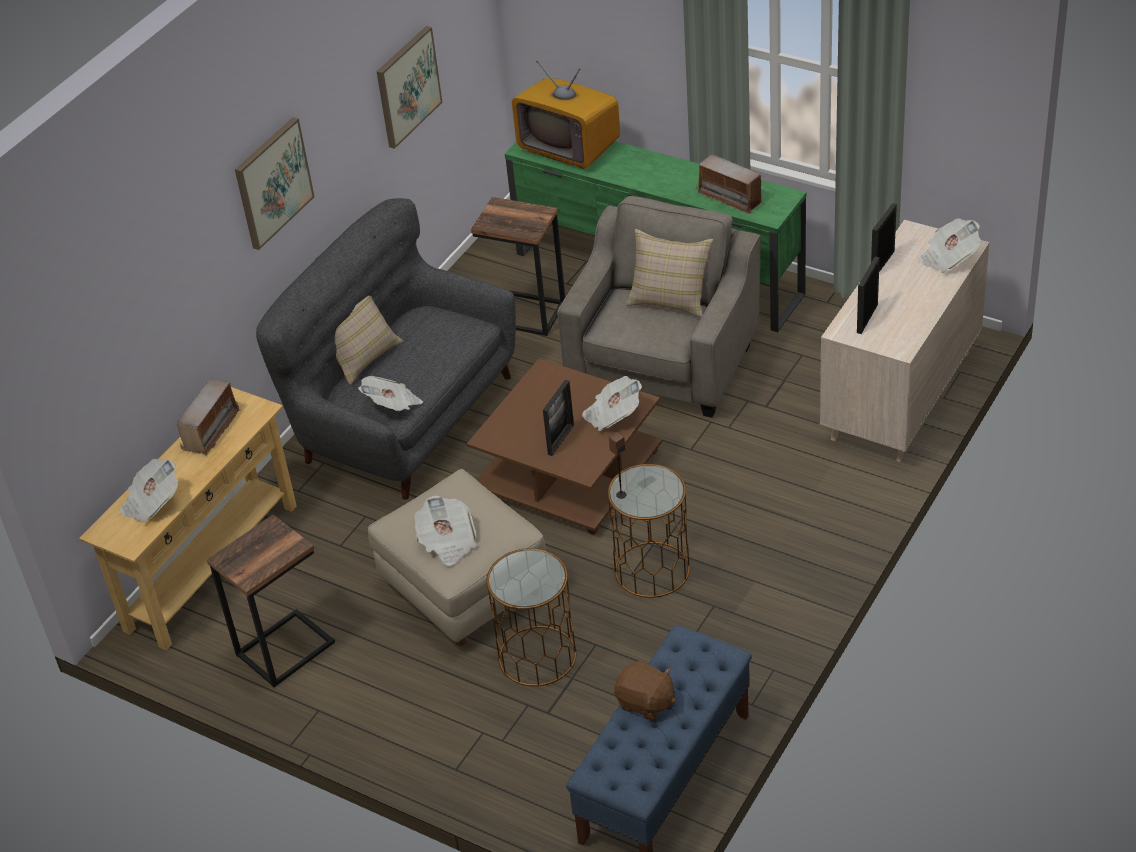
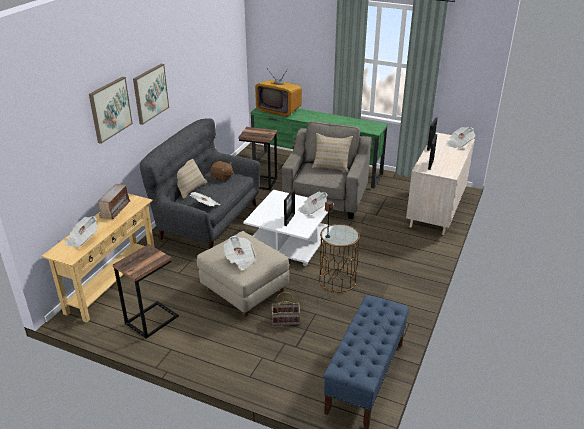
camera: 10 degrees left, 10 degrees down
picture [376,26,442,149] -> picture moved to [89,77,133,144]
brown coffee table [467,359,662,535] -> white coffee table [243,190,334,266]
brown side table [486,548,576,686] -> basket [272,292,300,326]
brown plush toy [614,661,676,721] -> brown plush toy moved to [210,161,234,181]
radio [696,154,764,214] -> none

